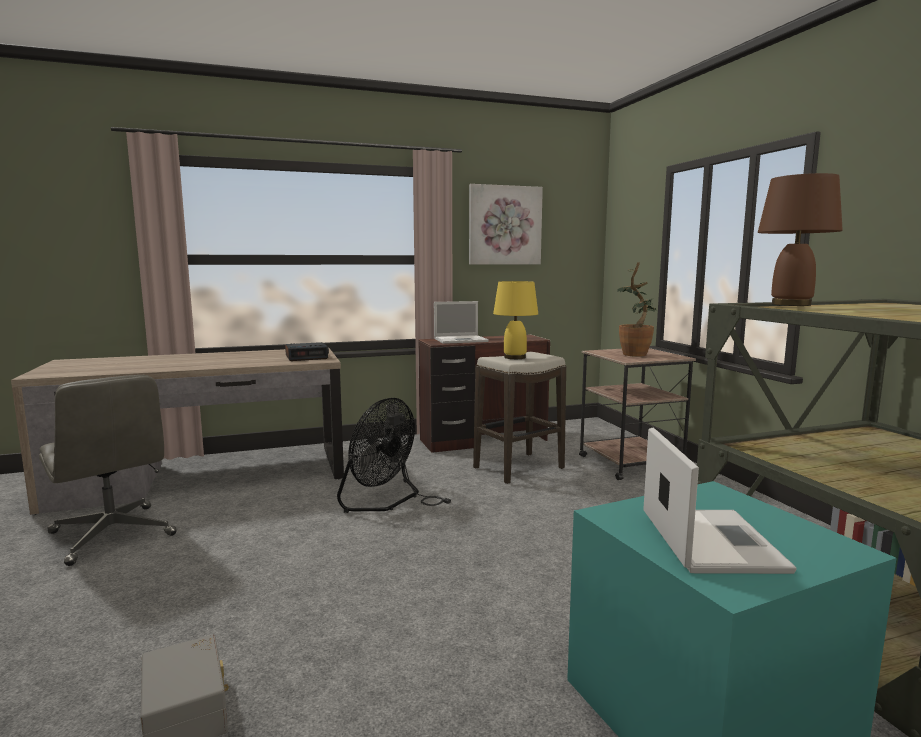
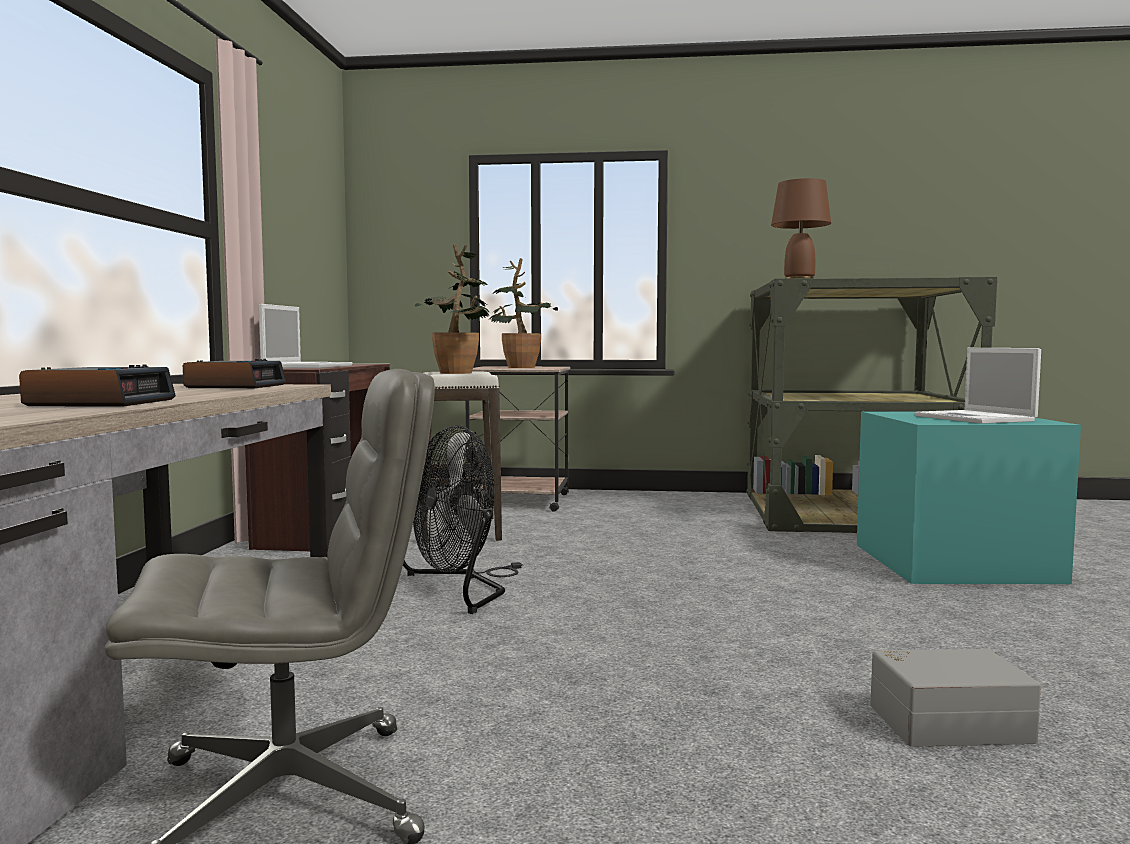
camera: 65 degrees left, 5 degrees down
picture [469,184,543,265] -> none
yellow table lamp [493,281,538,359] -> potted plant [415,244,491,374]
laptop [643,428,797,574] -> laptop turned 135 degrees counterclockwise [914,348,1041,424]
none -> alarm clock [19,365,176,406]

